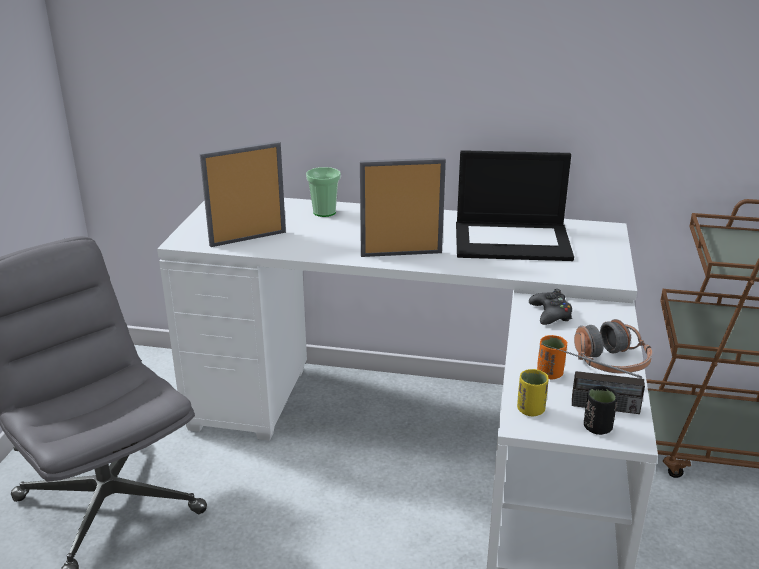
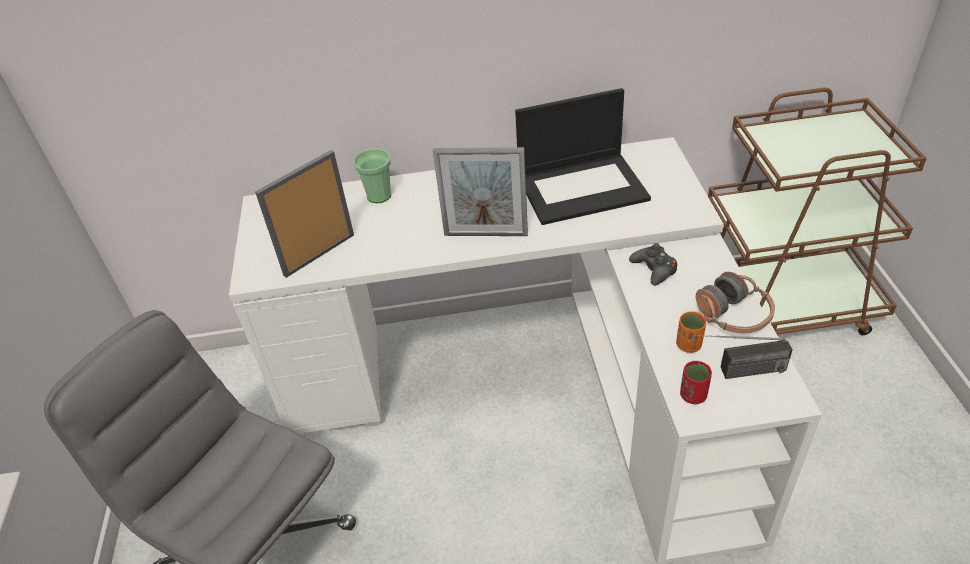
camera: 15 degrees left, 15 degrees up
picture frame [360,158,446,257] -> picture frame turned 150 degrees counterclockwise [433,147,528,236]
yellow cup [517,369,549,416] -> red cup [680,361,712,404]
black cup [584,386,618,435] -> none

